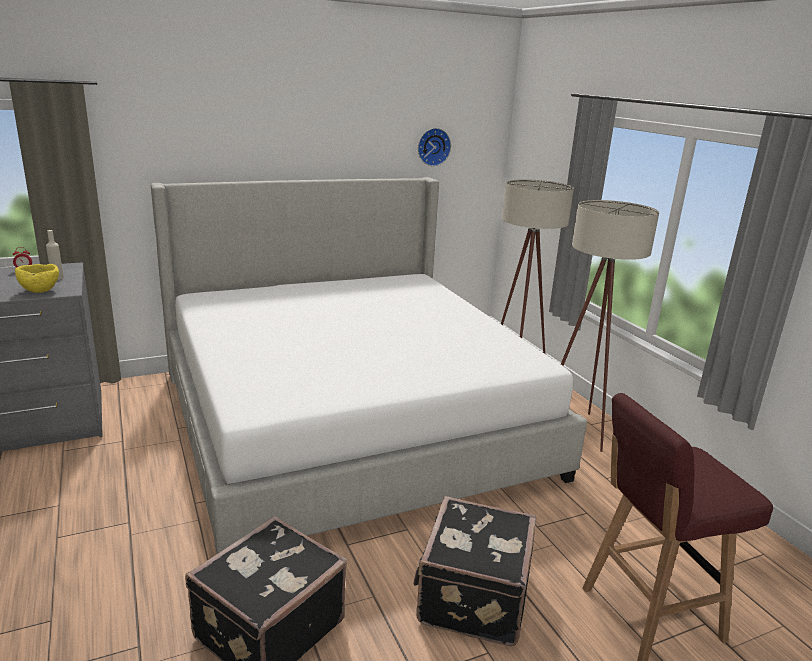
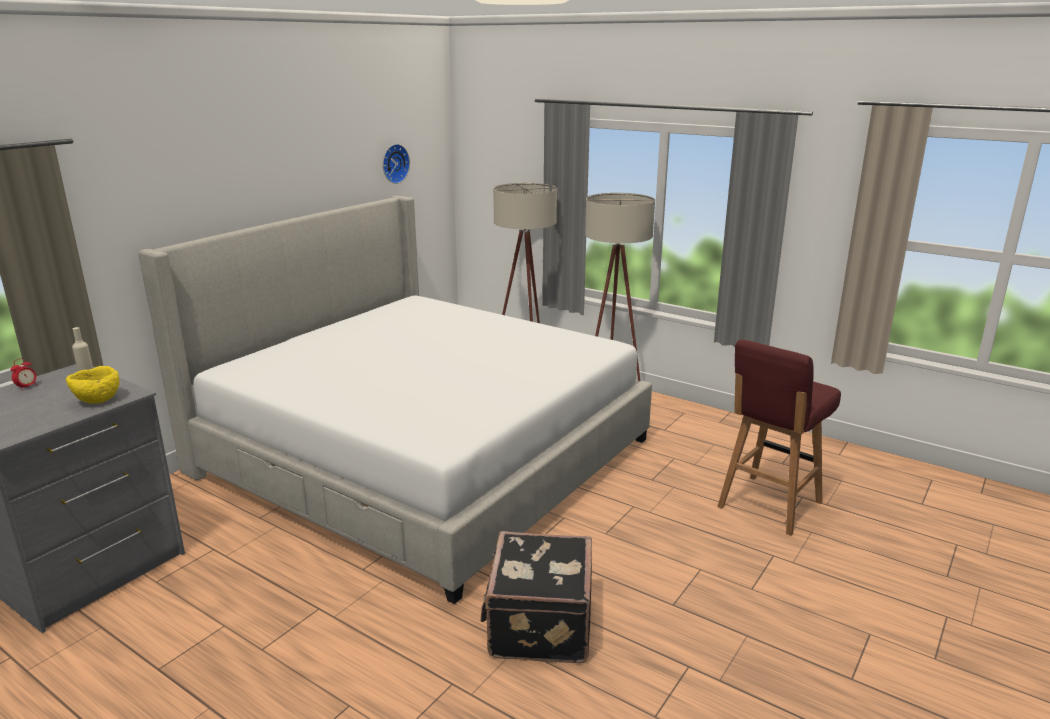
camera: 30 degrees left, 0 degrees up
black suitcase [414,496,536,646] -> none

